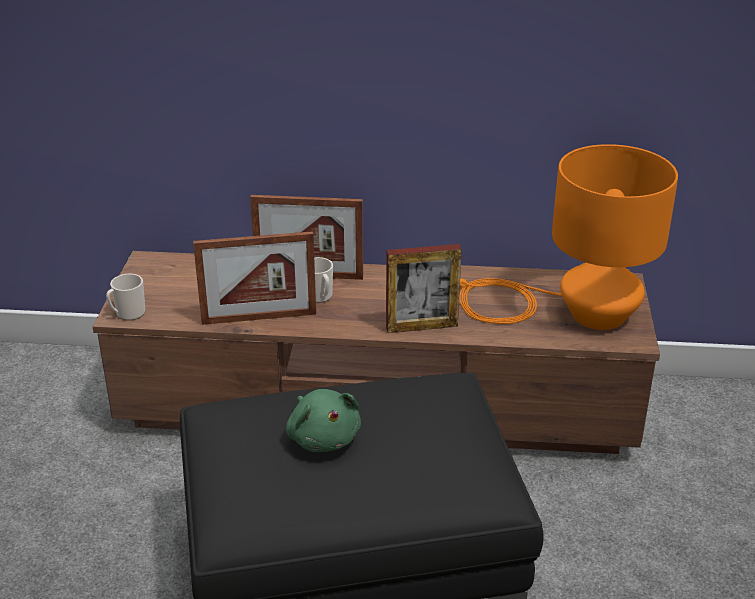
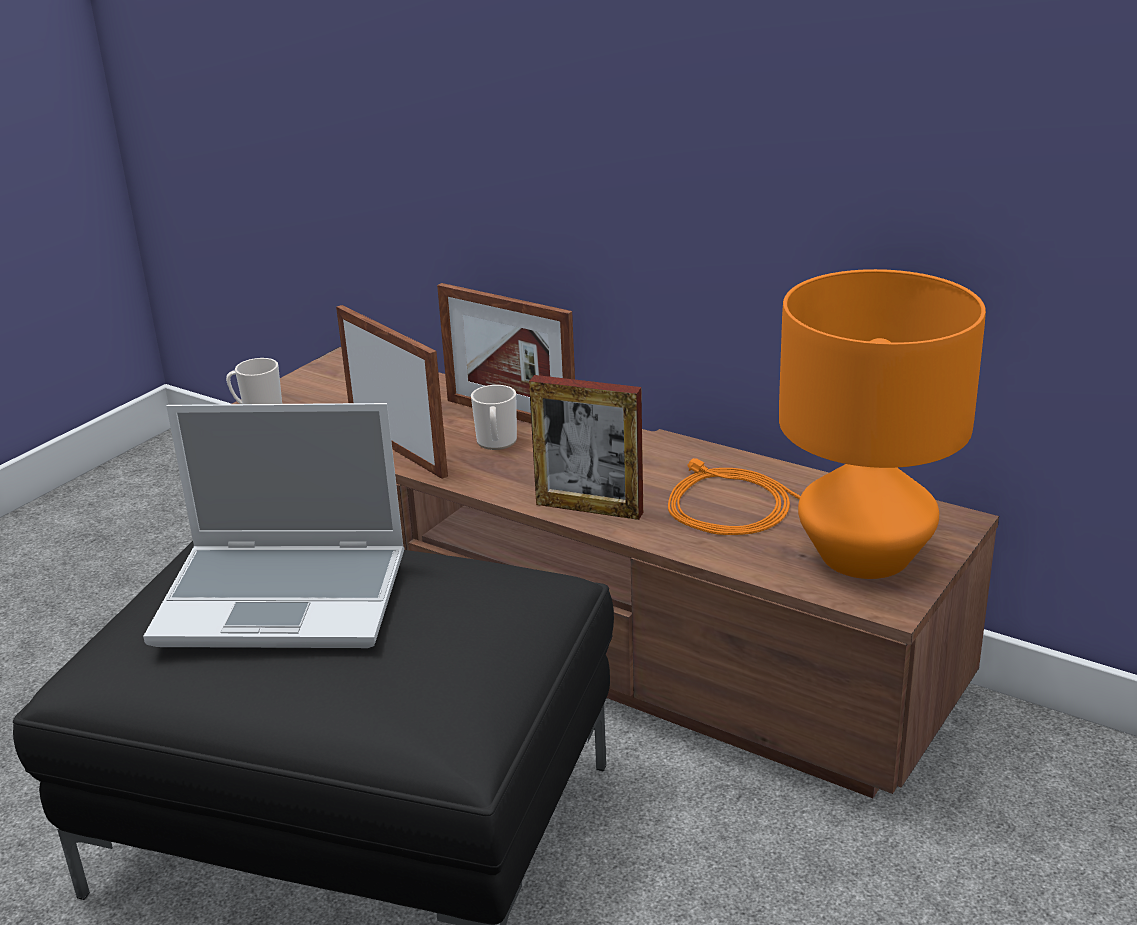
camera: 30 degrees right, 5 degrees down
picture frame [193,231,316,325] -> picture frame turned 150 degrees counterclockwise [336,305,448,479]
green plush toy [286,389,361,452] -> laptop [143,403,404,648]

